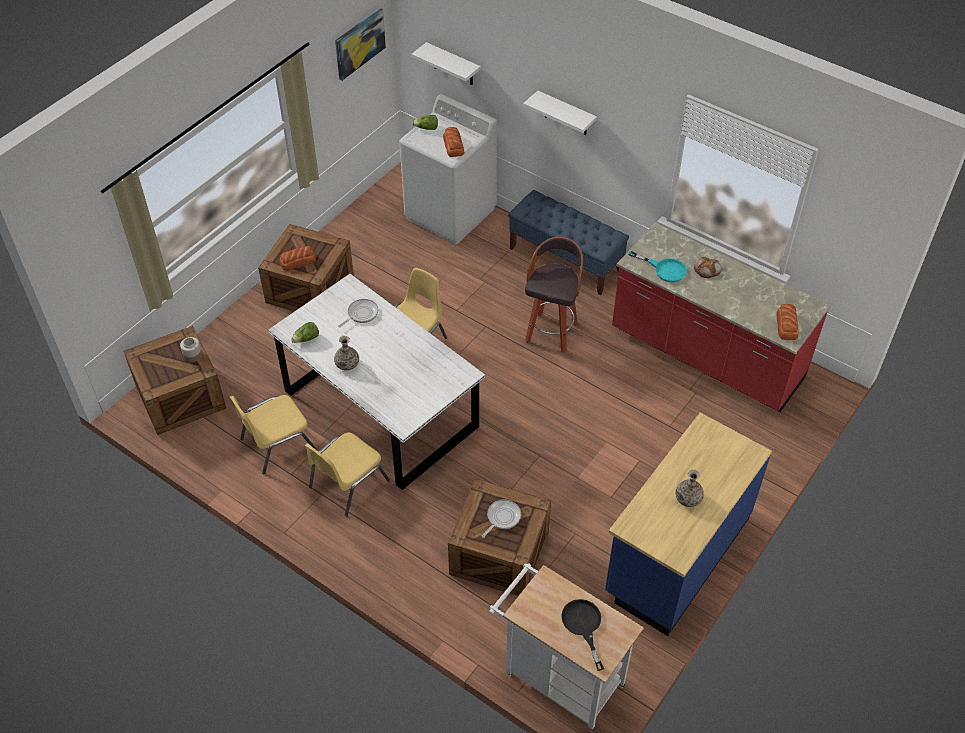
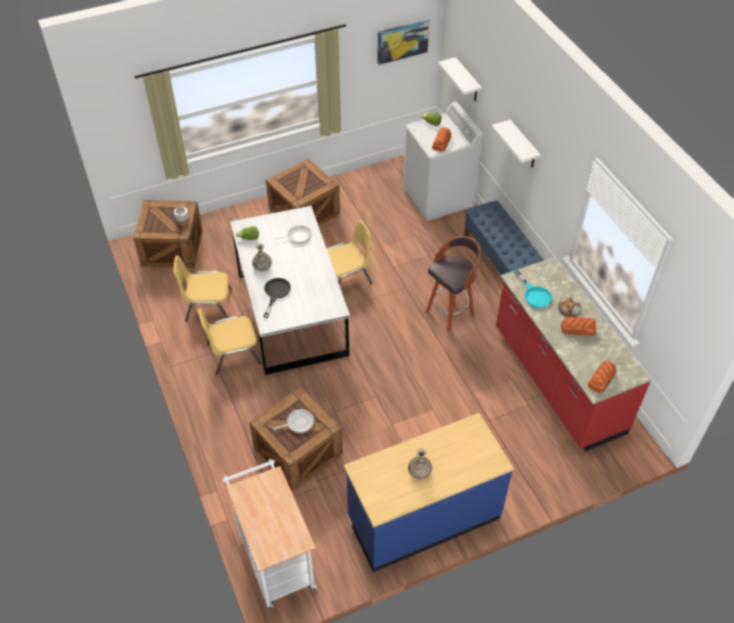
camera: 30 degrees right, 0 degrees up
bread [280,246,316,271] -> bread moved to [561,317,596,336]
black frying pan [561,599,604,671] -> black frying pan moved to [263,278,291,318]

